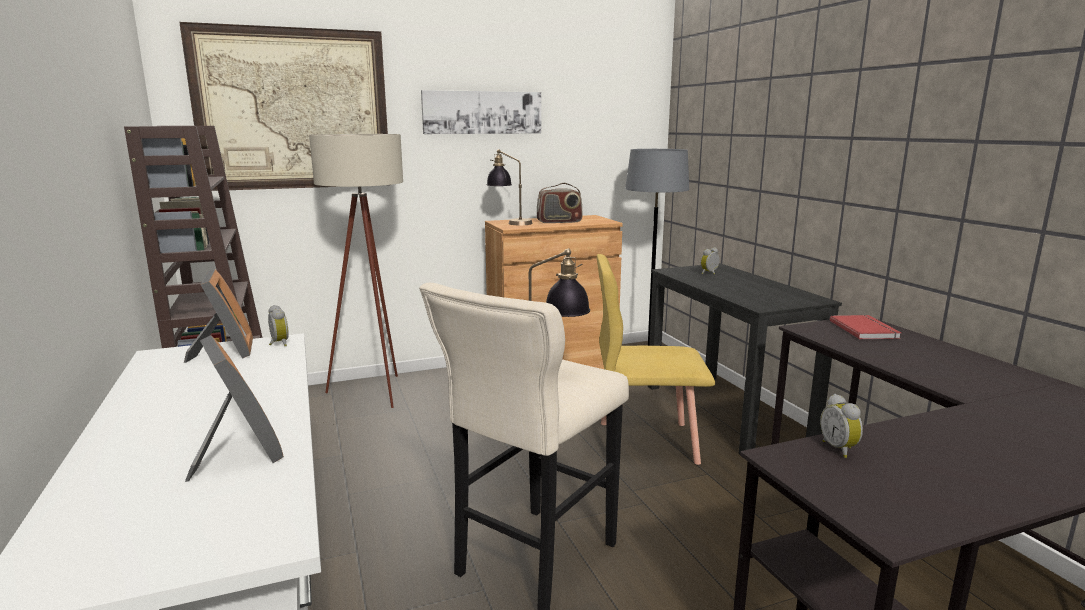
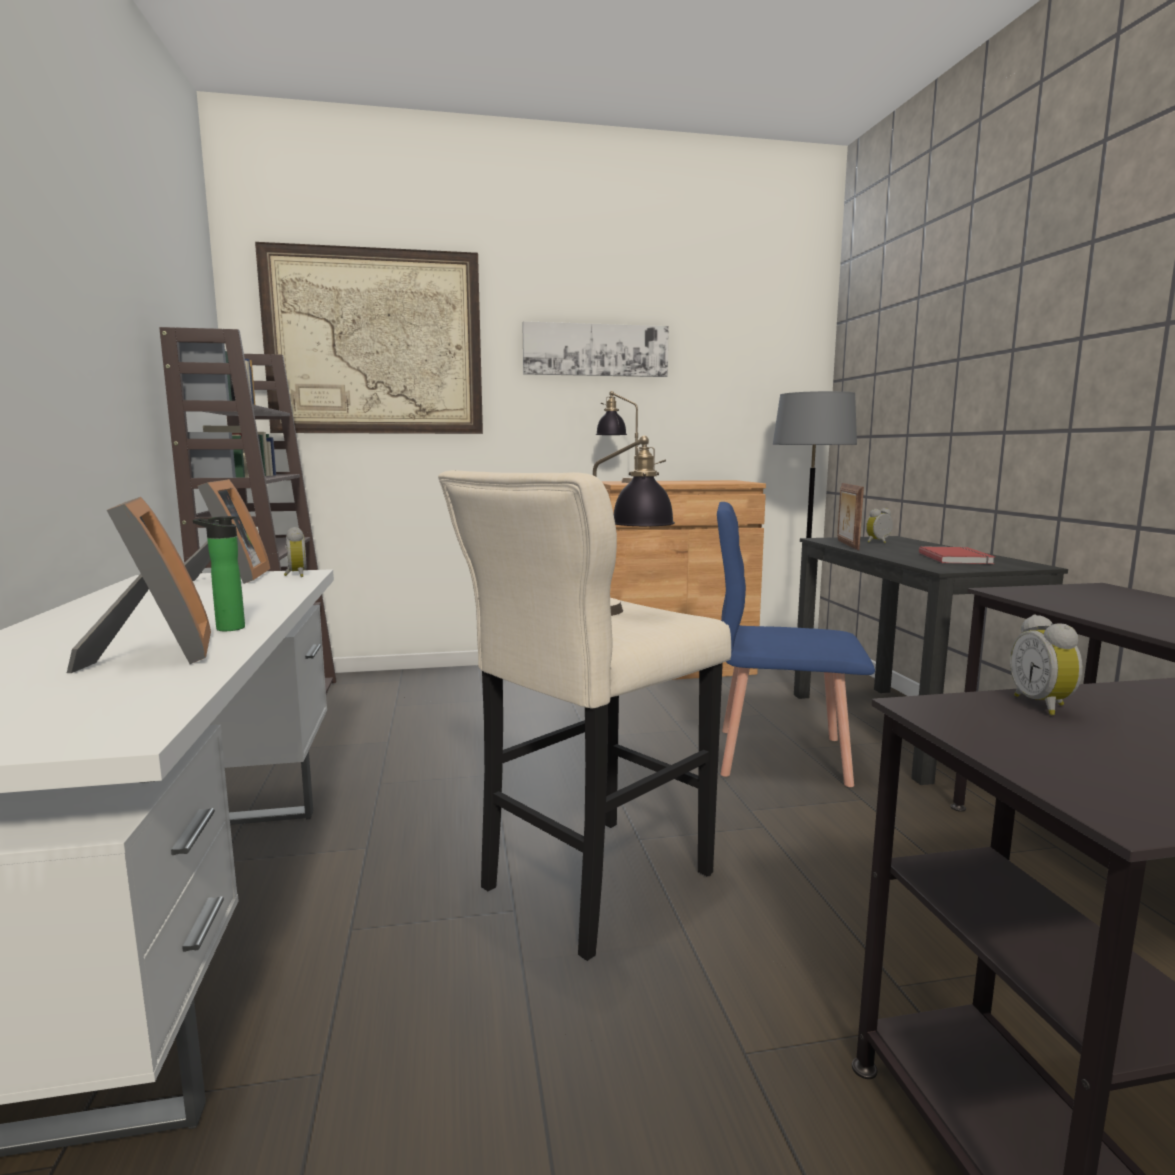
camera: 10 degrees right, 5 degrees down
beige floor lamp [309,134,403,408] -> none
radio [537,183,583,223] -> none
yellow chair [597,254,715,465] -> blue chair [717,502,875,787]
red book [830,315,901,339] -> red book moved to [919,546,995,564]
none -> bottle [193,516,245,631]
none -> picture frame [837,483,864,550]

